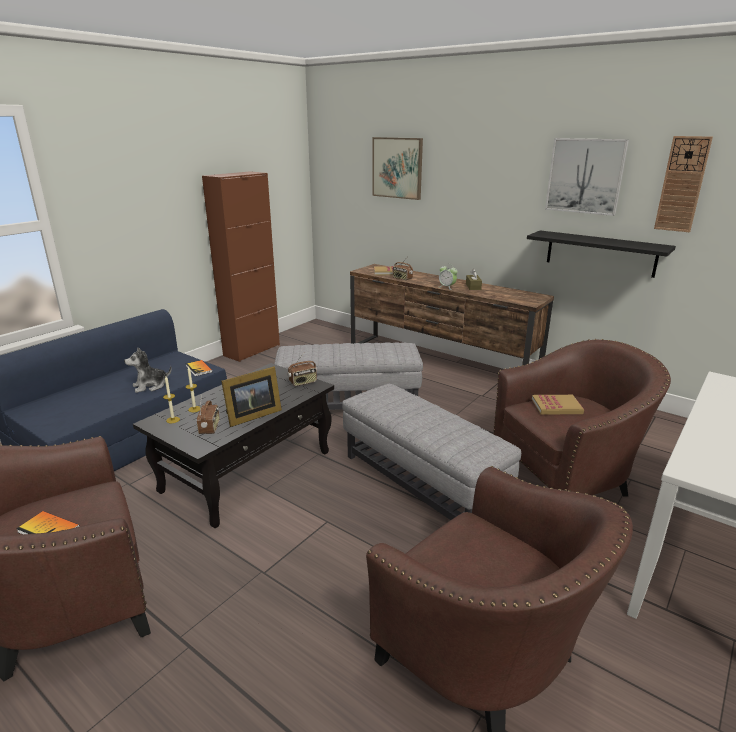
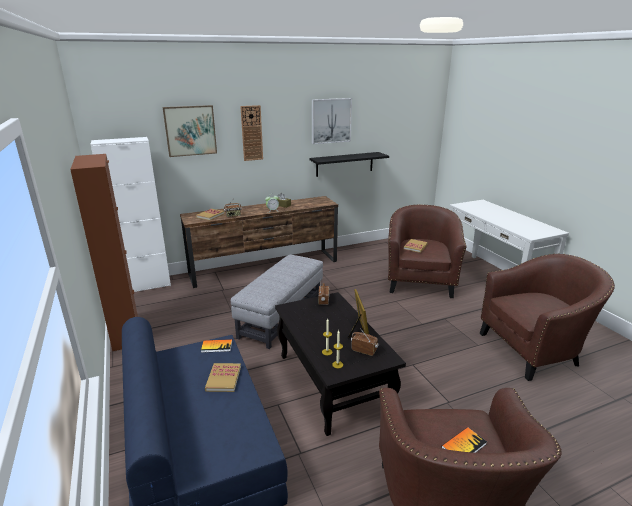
camera: 60 degrees left, 0 degrees up
plush toy [124,348,172,393] -> book [205,363,241,392]
grey ottoman [342,384,521,520] -> none
wall clock [654,136,713,232] -> wall clock moved to [240,105,263,161]
none -> white cabinet [90,137,171,292]

